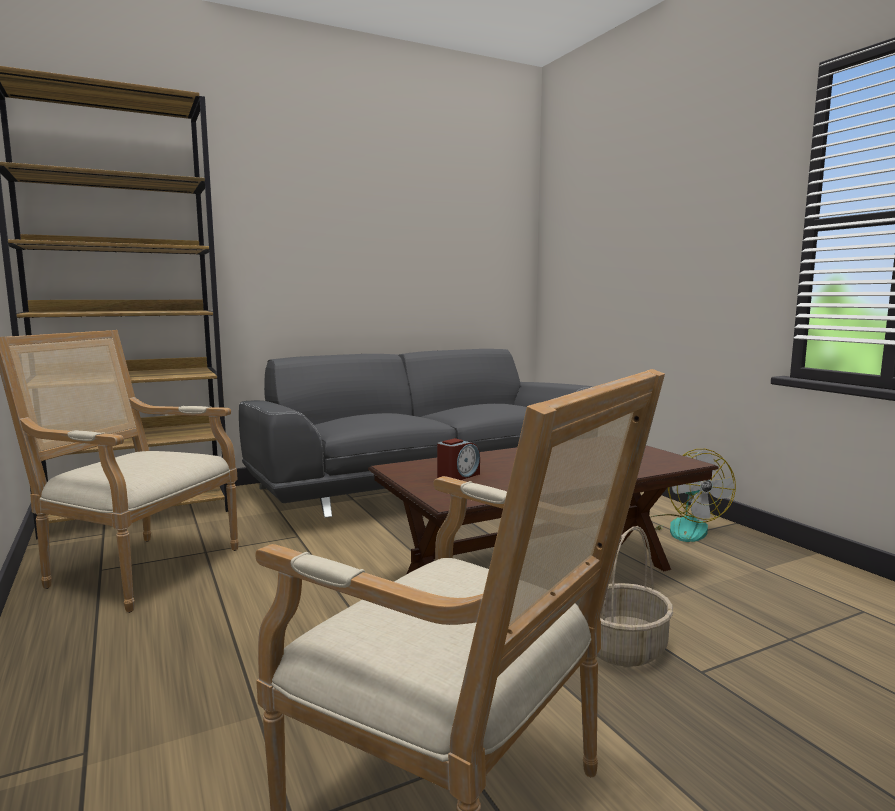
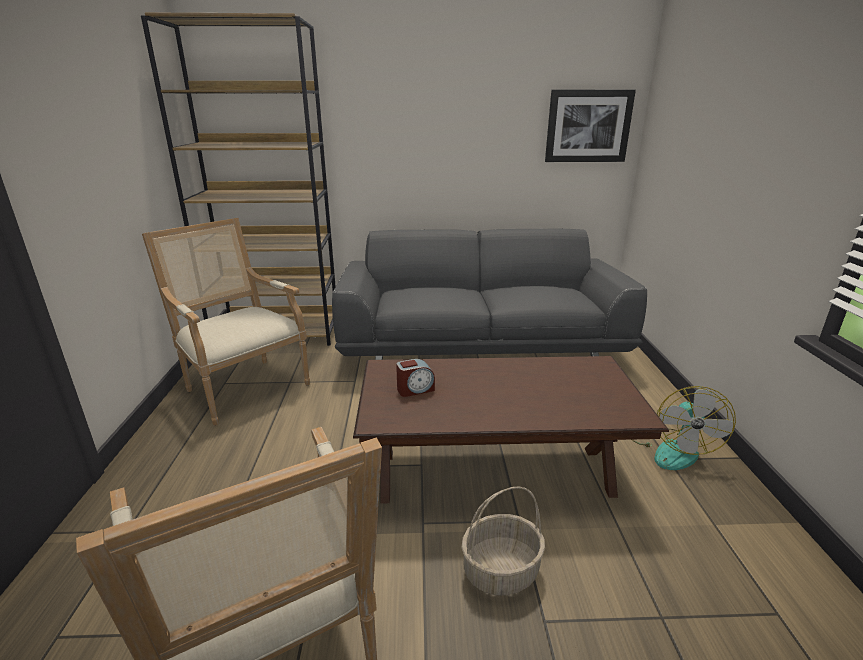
camera: 25 degrees right, 15 degrees up
none -> picture [545,90,636,162]

